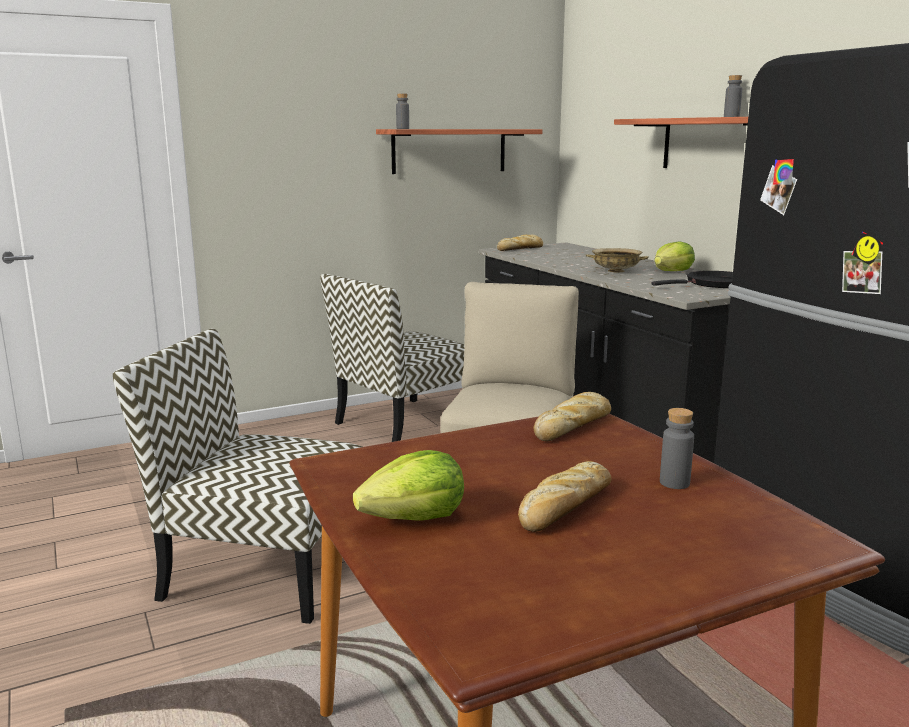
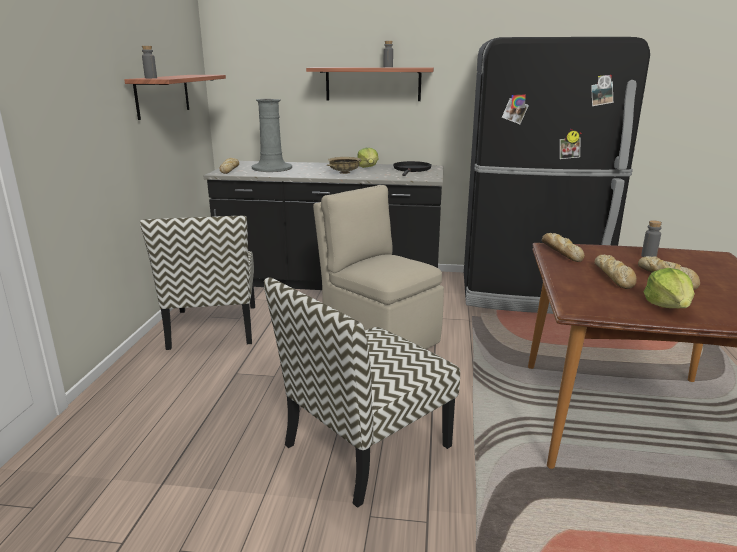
camera: 55 degrees left, 5 degrees up
none -> grey vase [252,99,292,172]
none -> bread [595,255,637,289]

